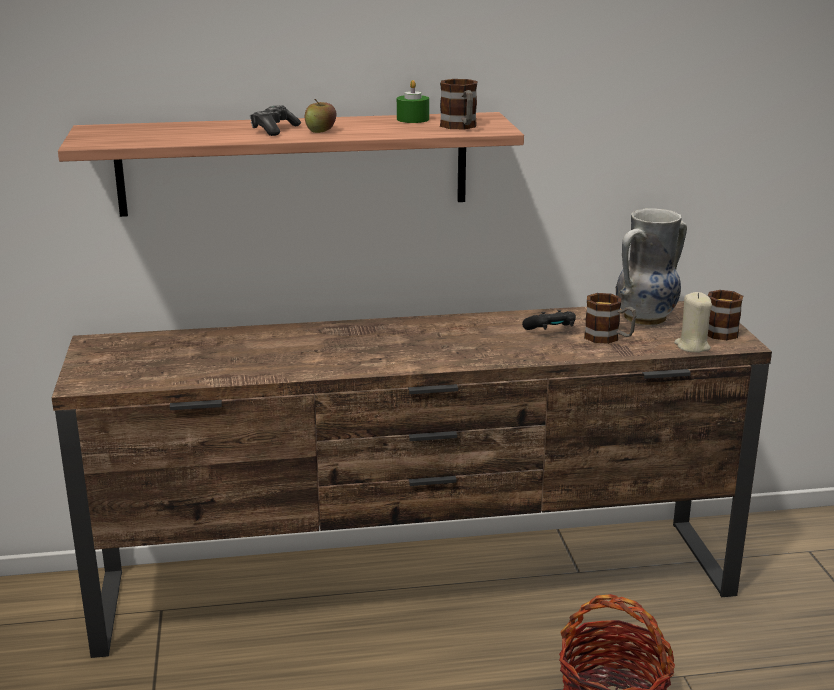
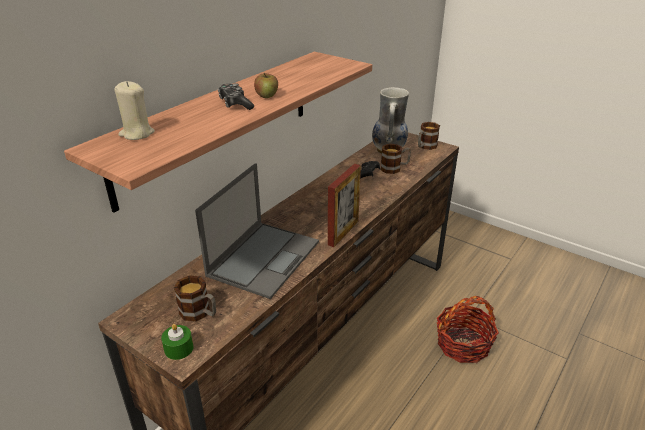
camera: 45 degrees left, 10 degrees up
green candle [397,80,429,123] -> green candle moved to [161,324,194,360]
mug [440,79,478,129] -> mug moved to [174,276,216,322]
beige candle [674,292,712,353] -> beige candle moved to [114,81,155,140]
none -> laptop [195,163,319,299]
none -> picture frame [328,164,361,247]

